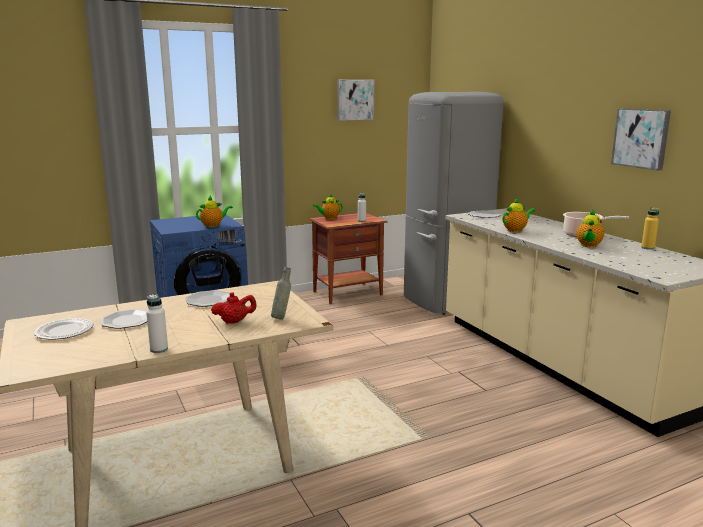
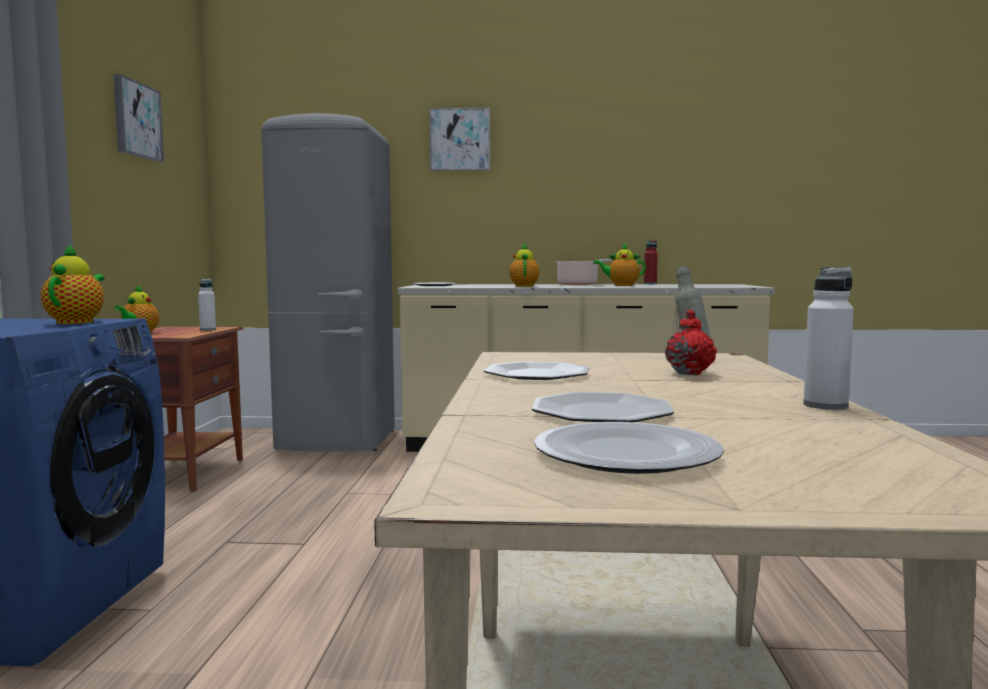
camera: 60 degrees left, 10 degrees down
teapot [576,210,604,247] -> teapot turned 135 degrees clockwise [593,243,646,286]
picture [611,109,671,171] -> picture moved to [429,108,490,171]
yellow bottle [641,207,659,250] -> red bottle [644,240,658,284]

